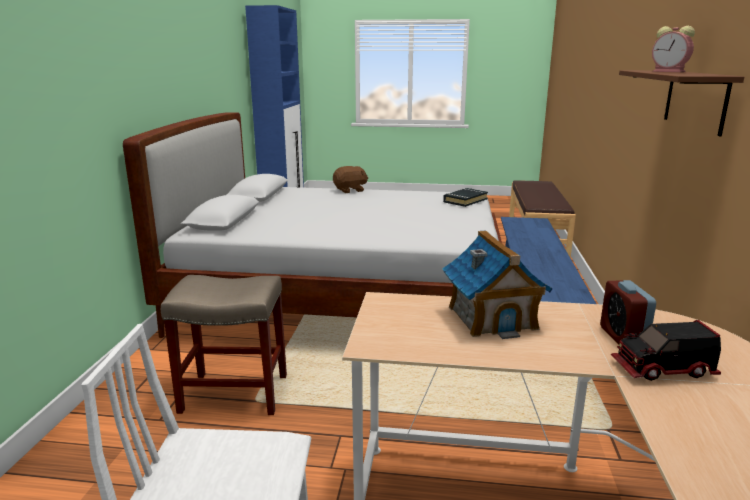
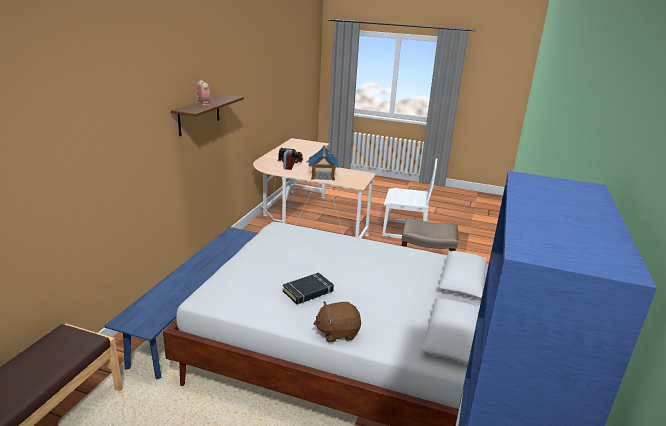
camera: 170 degrees left, 5 degrees up
black book [443,188,488,207] -> black book moved to [283,273,334,305]

